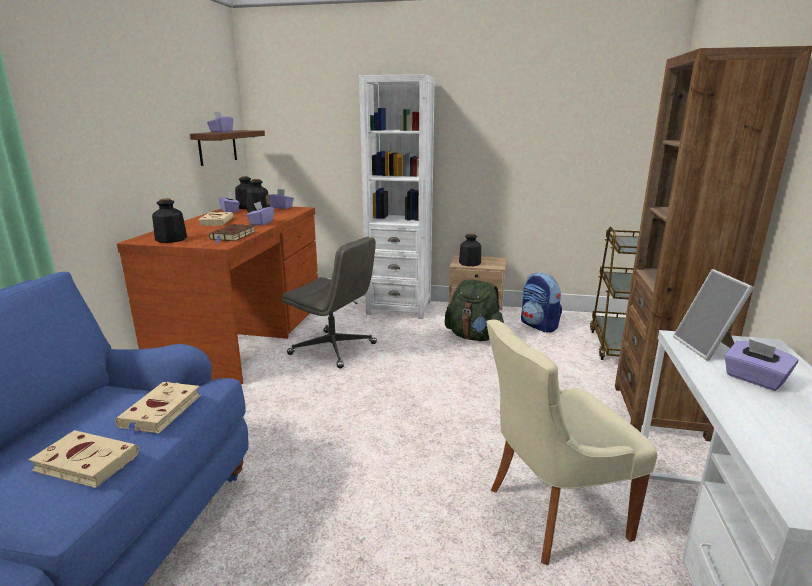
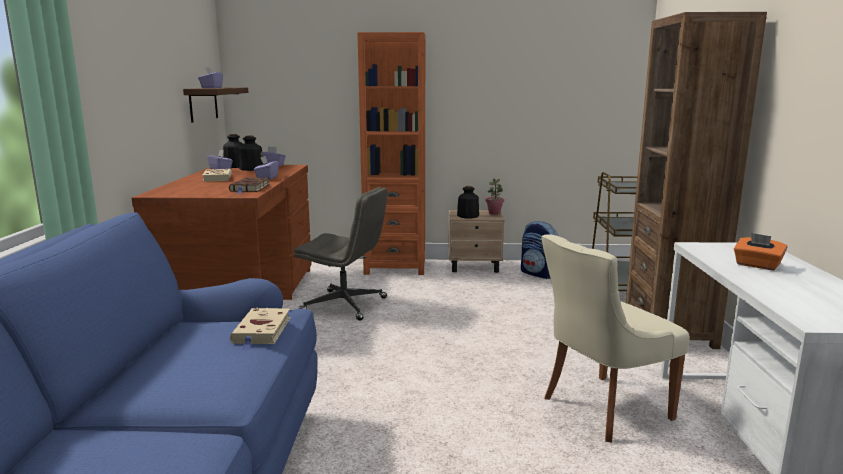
camera: 10 degrees left, 5 degrees down
beige book [28,430,139,488] -> none
bottle [152,198,187,243] -> none
white bookcase [359,74,435,319] -> orange bookcase [357,32,425,275]
green backpack [445,279,504,341] -> none
picture frame [673,269,754,361] -> none
purple tissue box [724,339,798,391] -> orange tissue box [734,233,788,270]
none -> potted plant [486,179,504,215]

